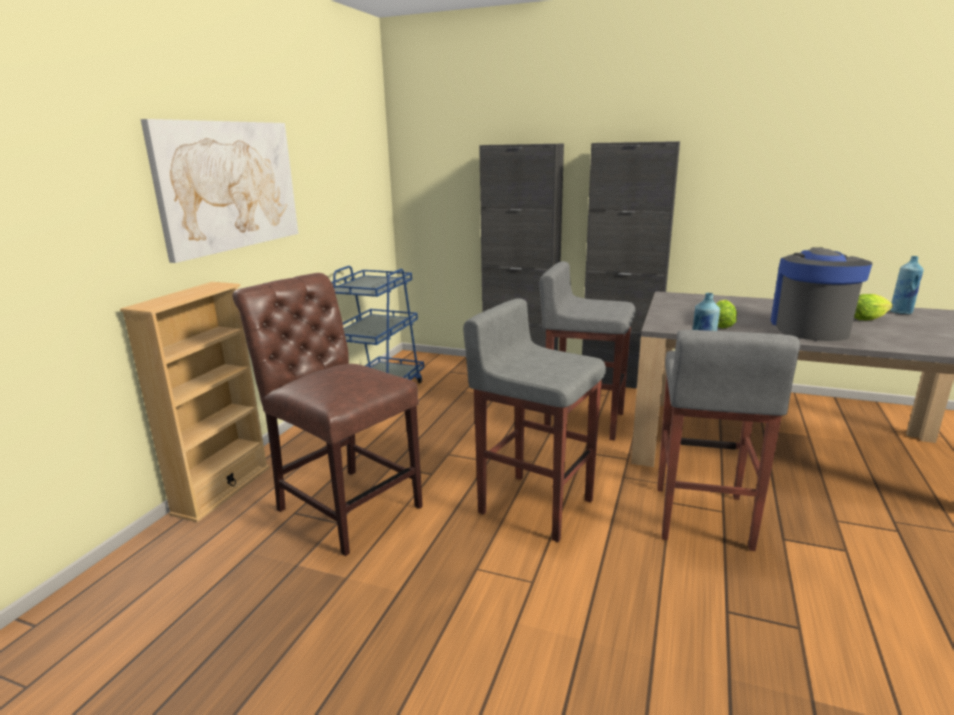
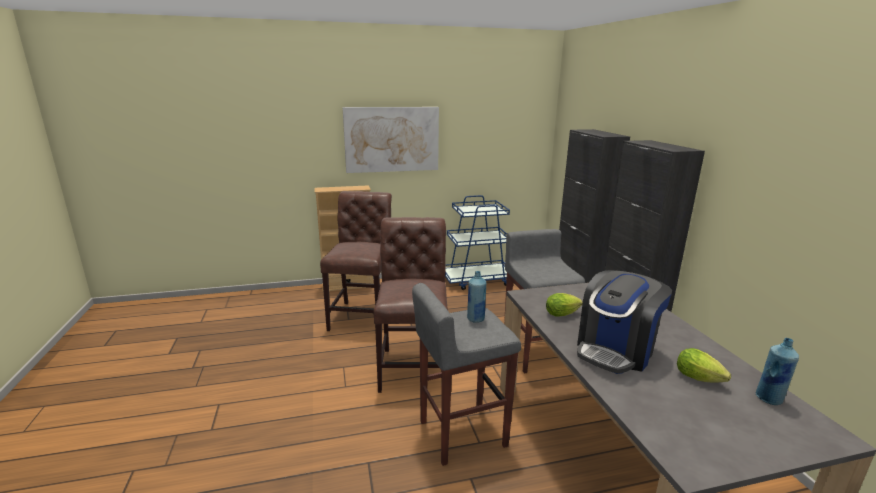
camera: 55 degrees right, 0 degrees up
grey stool [463,298,606,542] -> brown chair [374,217,448,393]
coffee machine [771,247,872,341] -> coffee machine turned 150 degrees clockwise [577,270,672,374]

